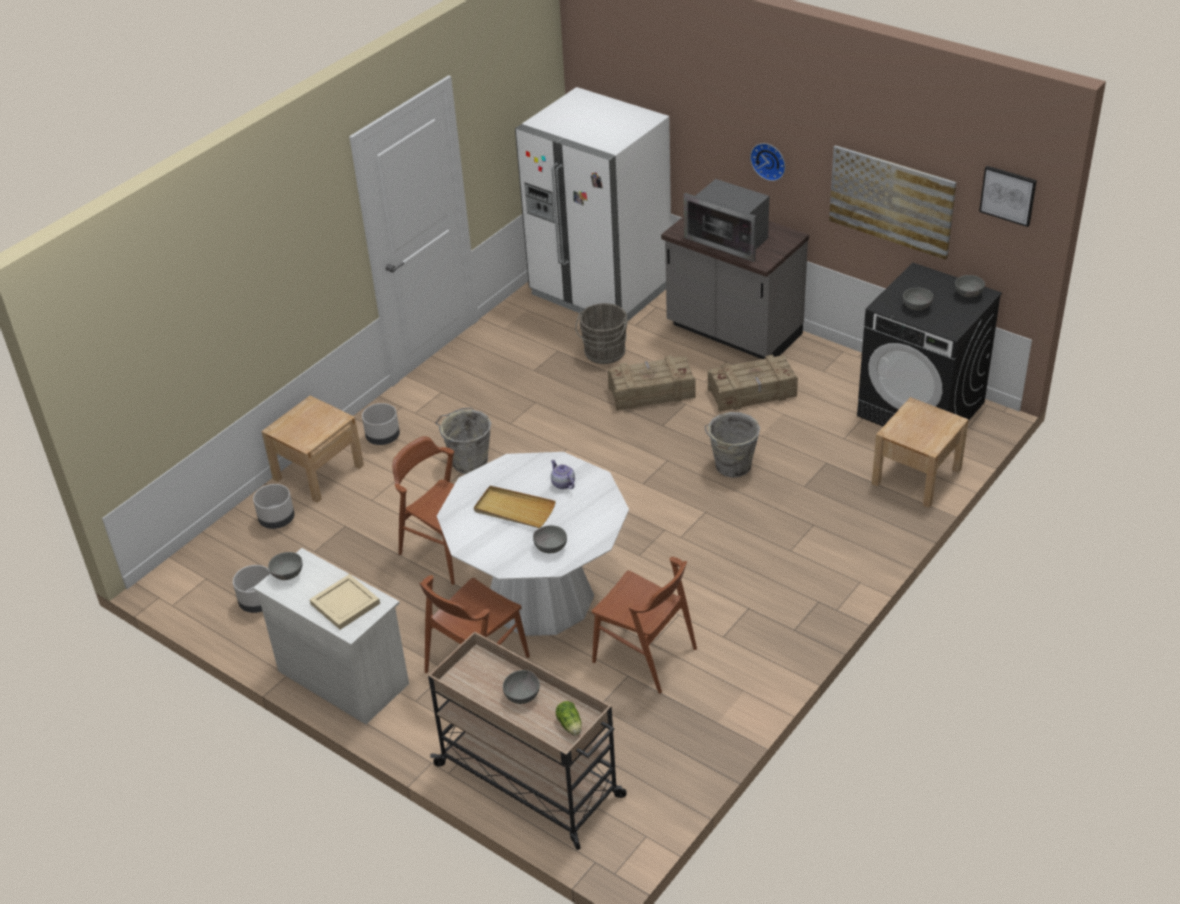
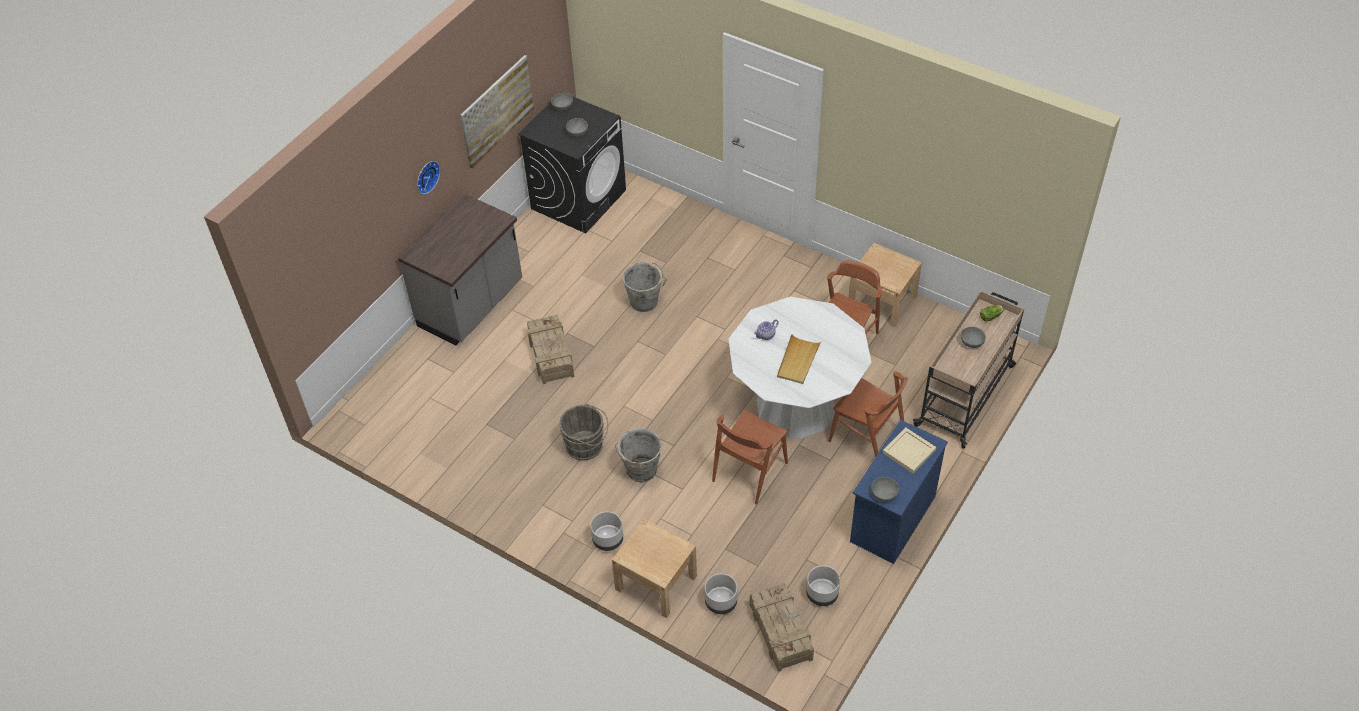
camera: 95 degrees left, 10 degrees up
white dresser [253,548,409,724] -> blue dresser [850,420,948,564]
white fridge [515,87,671,322] -> none
grey bowl [533,525,567,553] -> none
grey bucket [575,303,627,364] -> grey bucket moved to [559,404,608,461]
microwave [684,179,769,262] -> none
crate [708,355,798,412] -> crate moved to [750,583,814,672]
beige nightstand [872,397,969,508] -> beige nightstand moved to [848,243,922,327]
picture [979,166,1037,227] -> none

